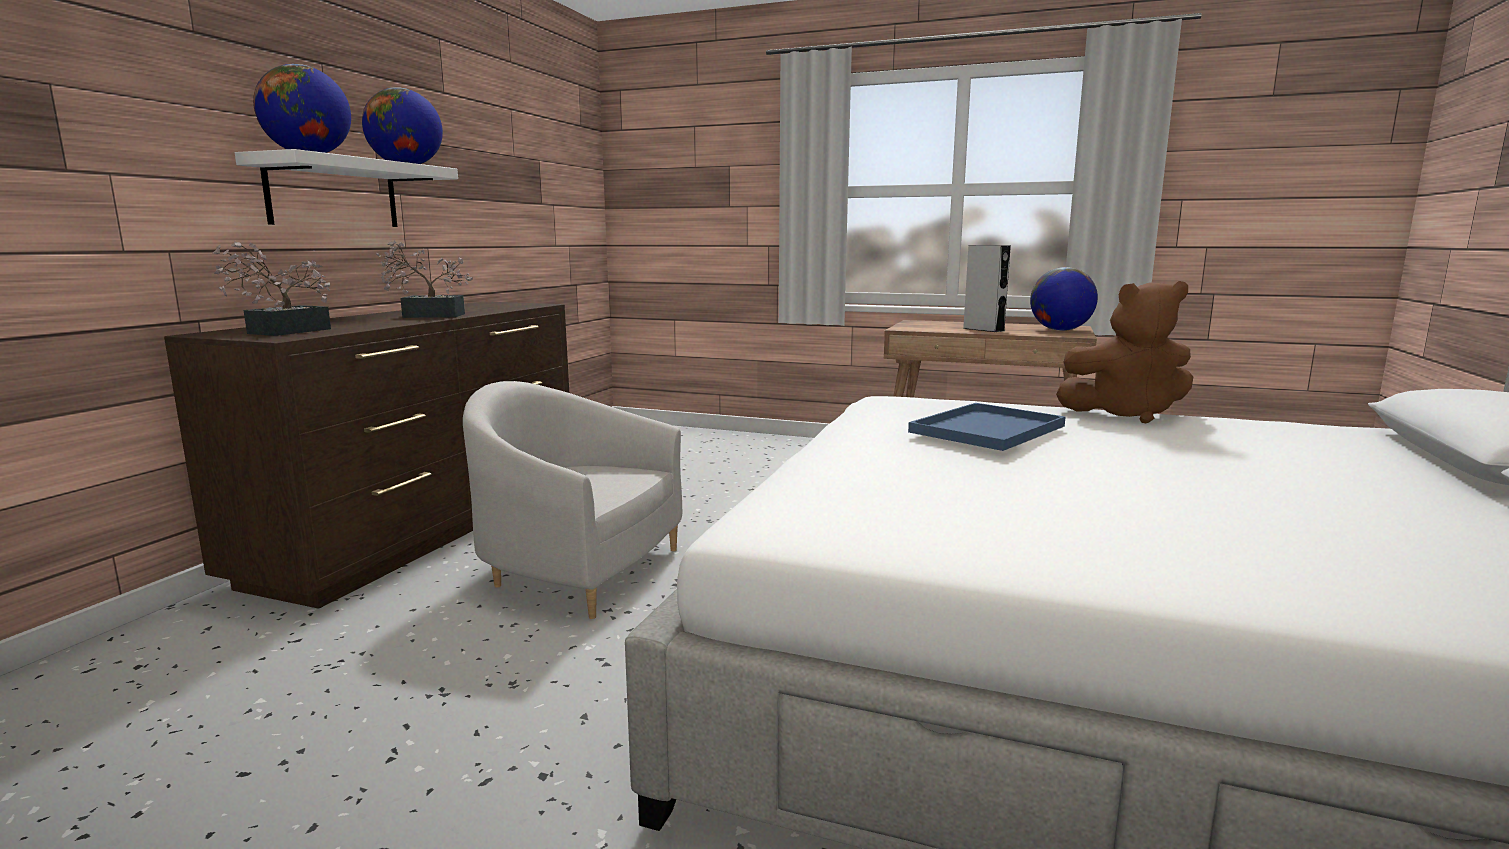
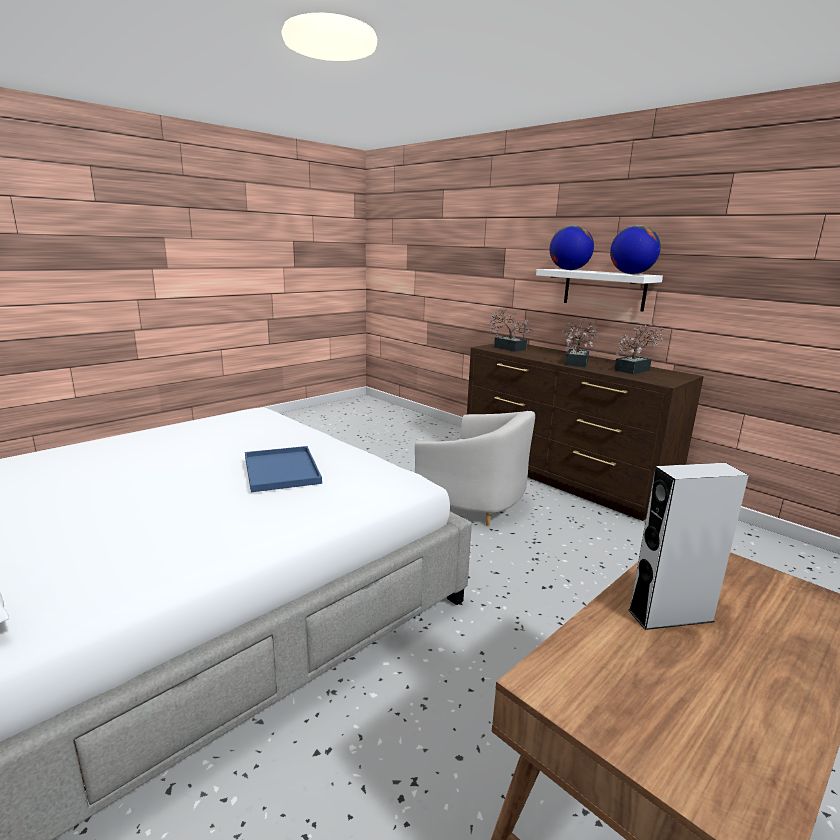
camera: 115 degrees right, 5 degrees up
white armchair [463,381,682,619] -> white armchair turned 75 degrees clockwise [415,411,535,526]
globe [1030,267,1098,331] -> none
brown plush toy [1056,281,1193,423] -> none
none -> potted plant [614,324,663,374]

